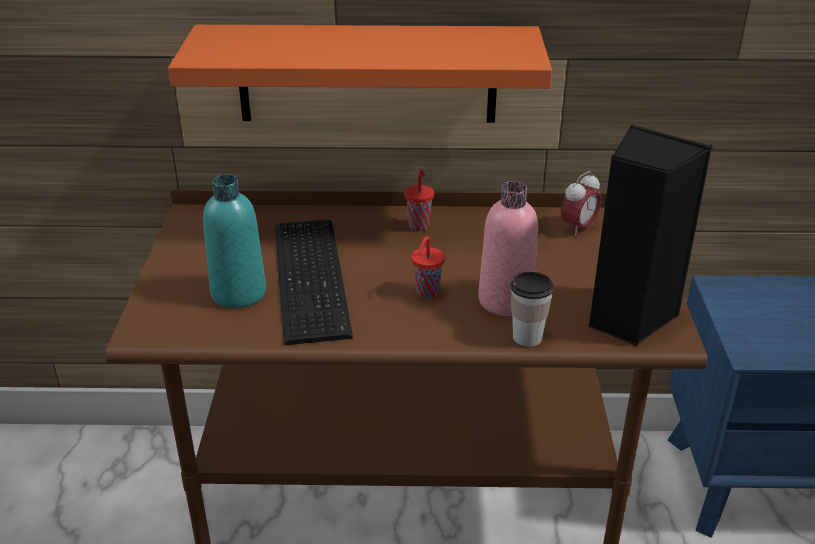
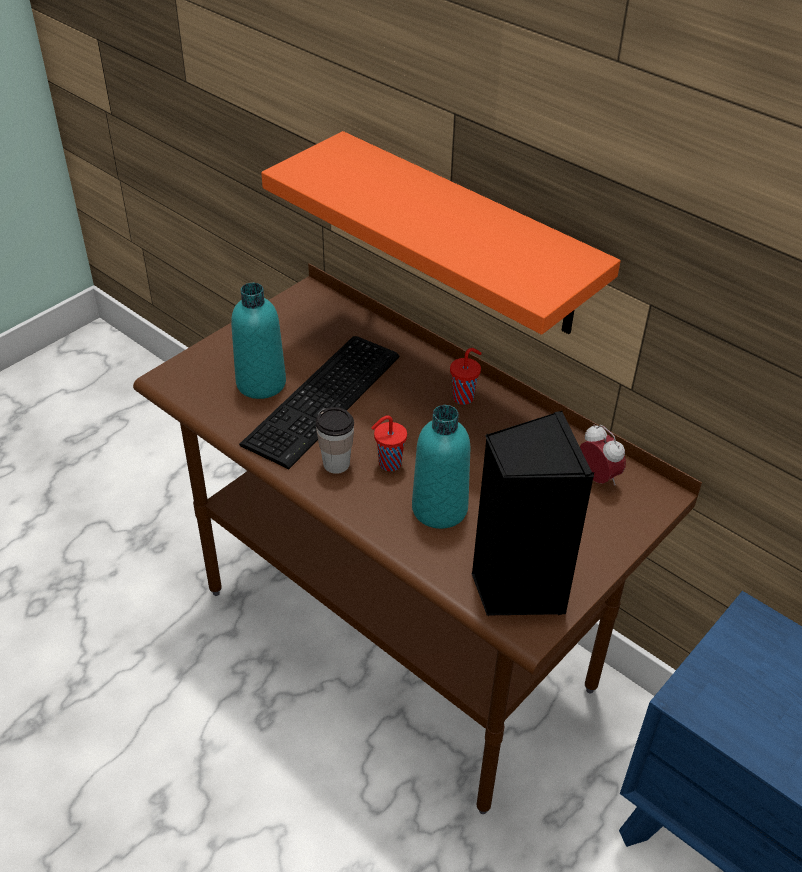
camera: 40 degrees right, 10 degrees up
pink bottle [478,181,538,316] -> turquoise bottle [412,405,471,529]
cup [510,272,554,347] -> cup moved to [316,407,354,474]
alarm clock [561,171,601,236] -> alarm clock turned 120 degrees counterclockwise [580,424,626,485]

